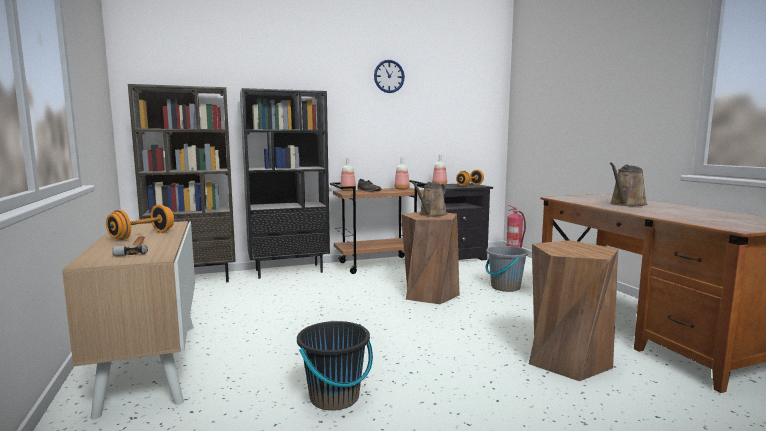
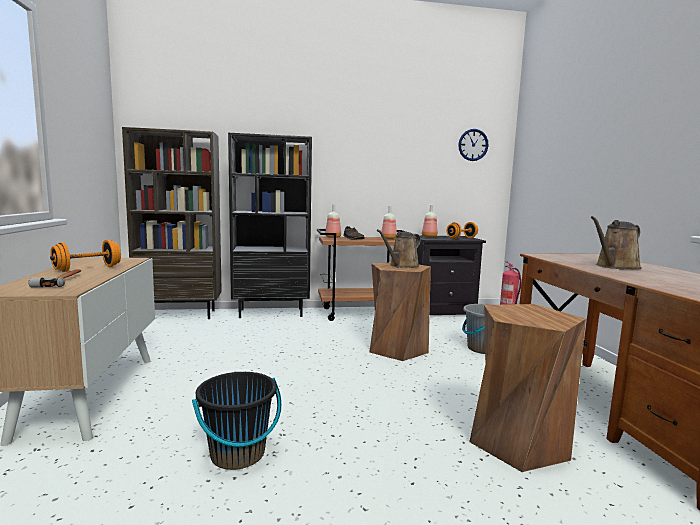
camera: 10 degrees right, 0 degrees up
wall clock [374,60,405,93] -> wall clock moved to [458,129,488,161]

